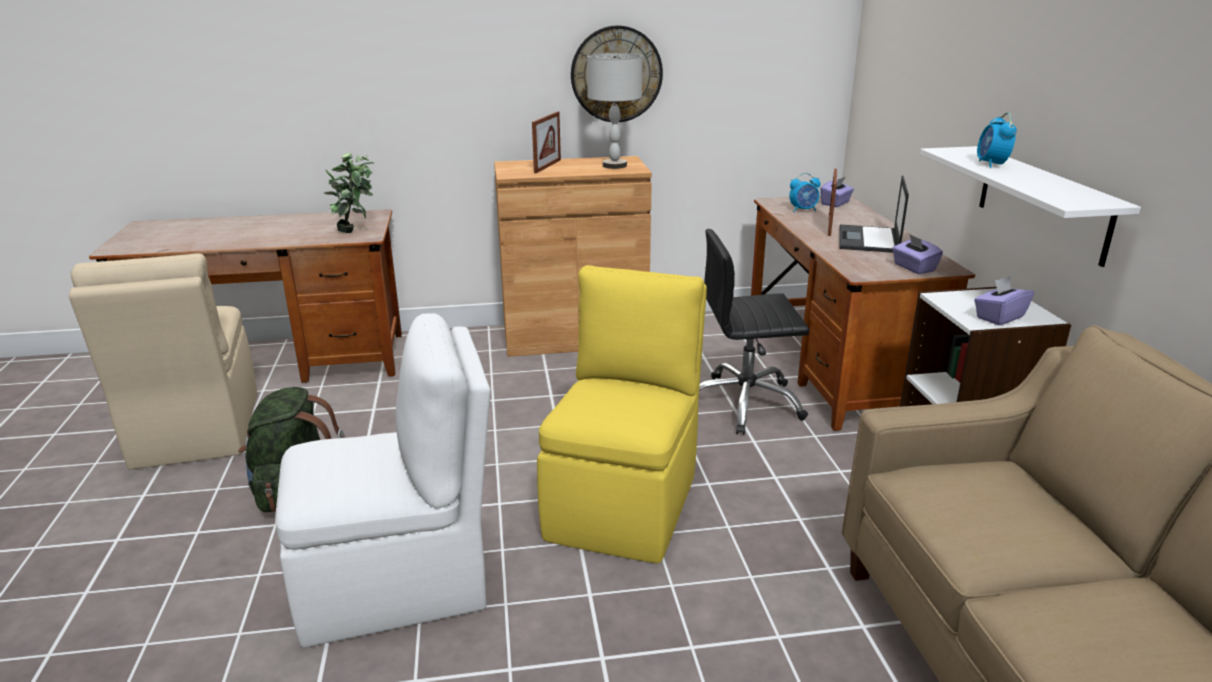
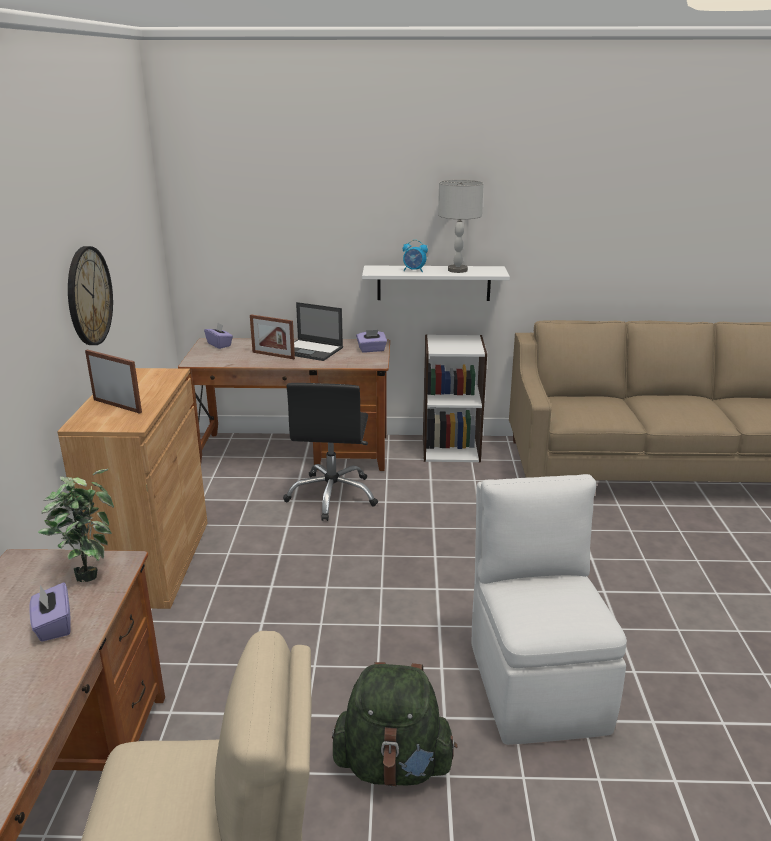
camera: 80 degrees left, 0 degrees up
yellow chair [537,265,707,563] -> none
grey table lamp [587,53,642,169] -> grey table lamp moved to [438,179,484,273]
alarm clock [789,173,820,212] -> none
purple tissue box [974,276,1034,325] -> purple tissue box moved to [29,582,71,642]

